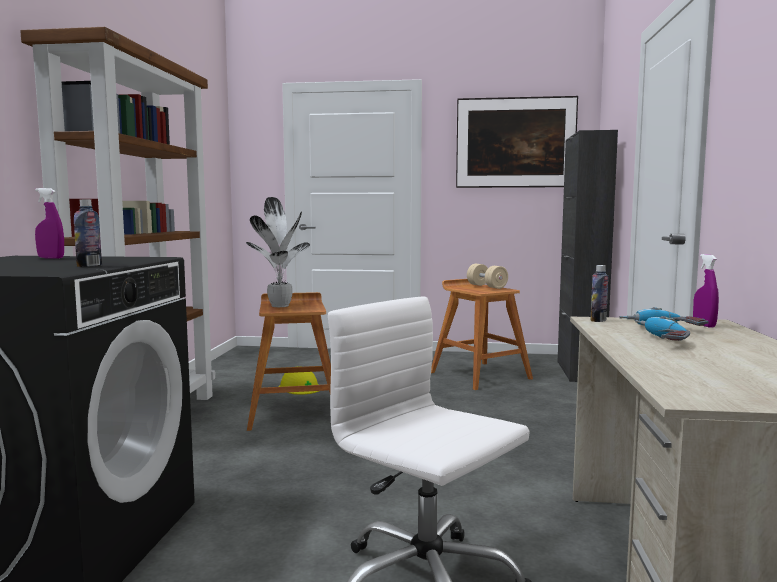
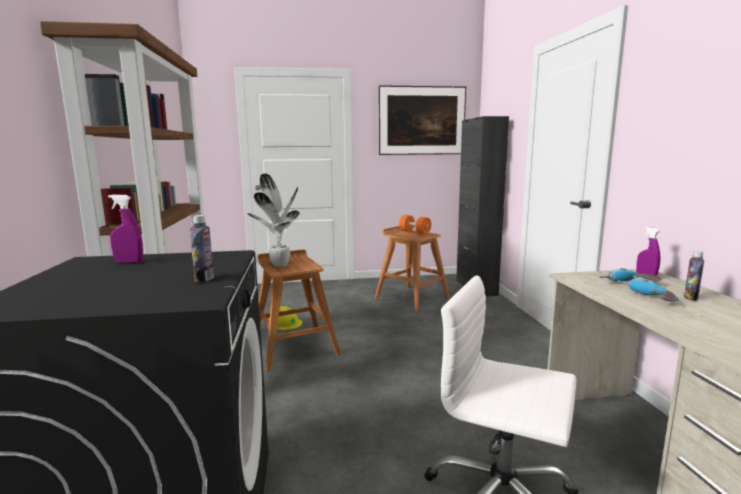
camera: 15 degrees left, 5 degrees up
beige dumbbell [467,264,508,289] -> orange dumbbell [399,215,431,234]
bottle [590,265,608,322] -> bottle moved to [684,251,704,301]

